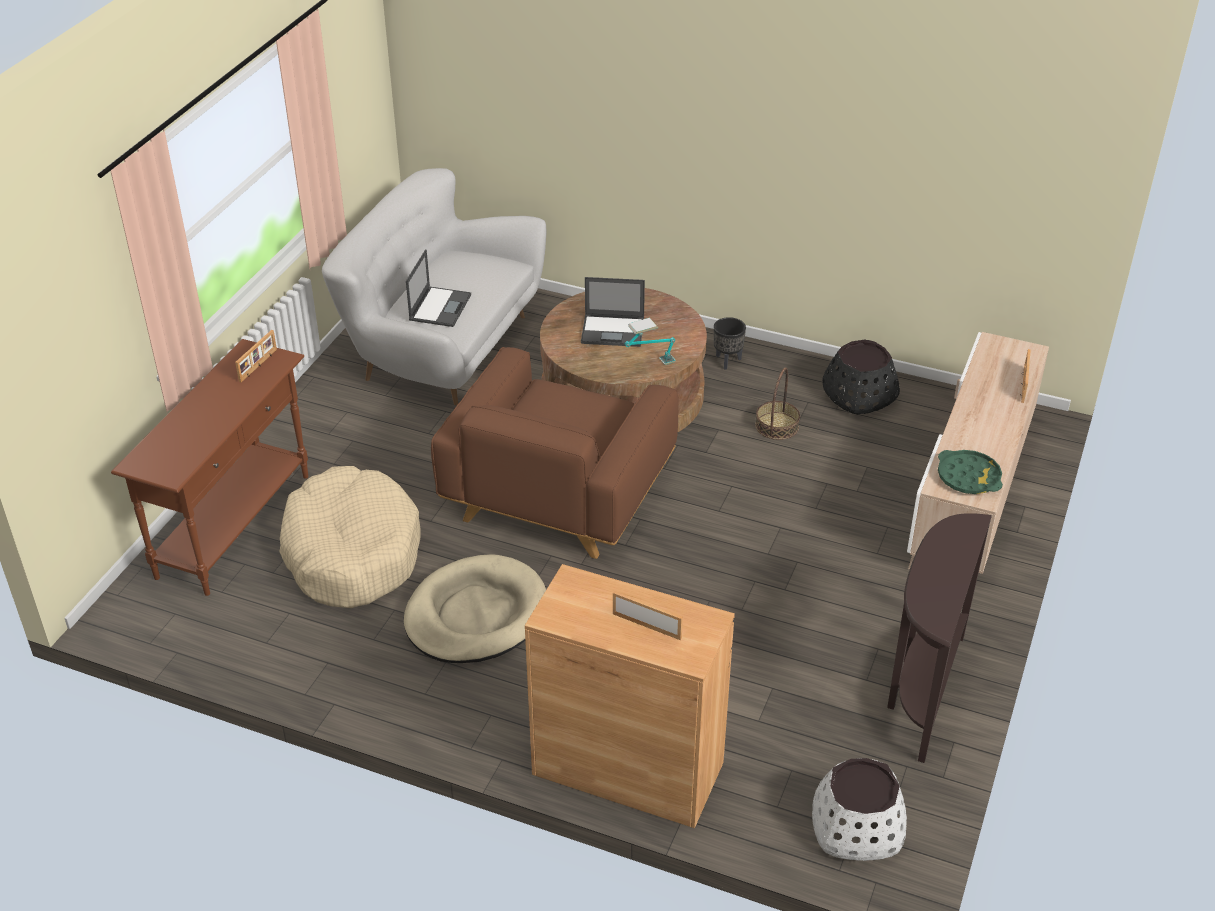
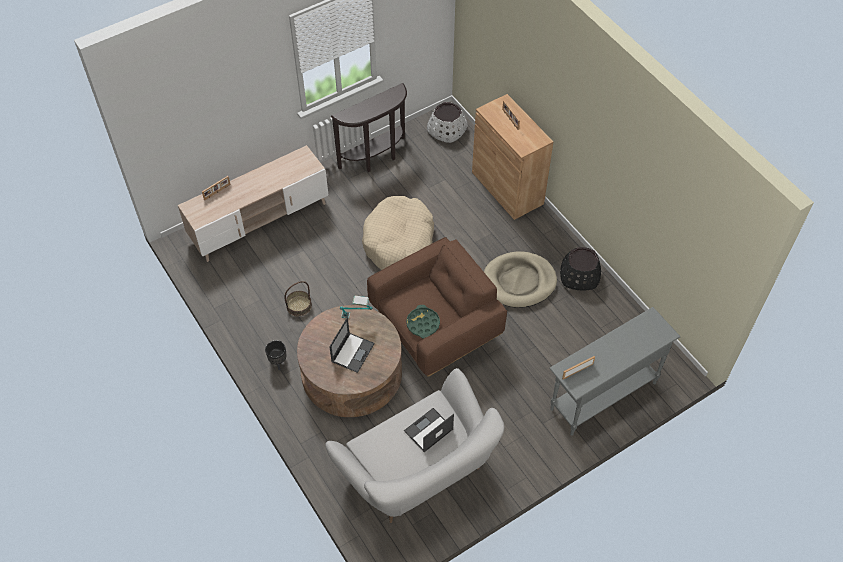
camera: 145 degrees left, 15 degrees up
brown console table [111,339,309,596] -> grey console table [549,307,680,436]
beige dog bed [279,466,420,608] -> beige dog bed moved to [362,196,434,270]
laptop [581,277,645,347] -> laptop turned 75 degrees clockwise [329,317,375,373]
black planter [822,340,900,414] -> black planter moved to [560,247,601,290]
green tray [938,450,1003,494] -> green tray moved to [406,305,440,339]

